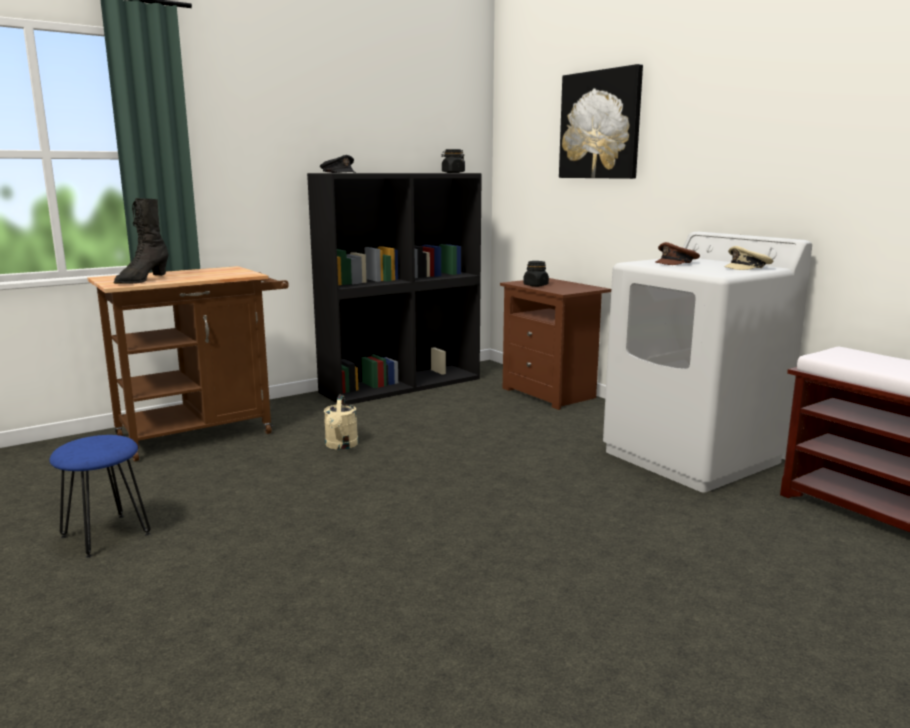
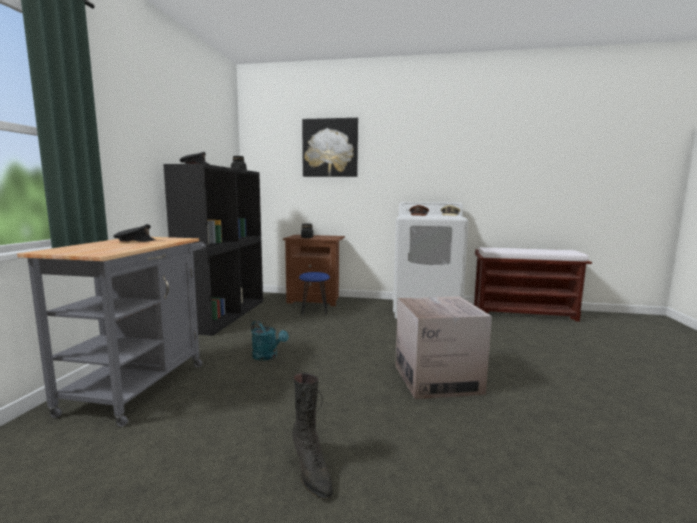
camera: 45 degrees left, 5 degrees down
blue stool [49,435,151,558] -> blue stool moved to [299,272,330,315]
brown cart [87,266,289,462] -> grey cart [17,237,206,427]
black boot [114,198,168,284] -> black boot moved to [292,373,333,500]
beige watering can [324,395,358,450] -> turquoise watering can [251,321,289,360]
none -> black cap [114,224,155,242]
none -> cardboard box [395,296,492,399]

